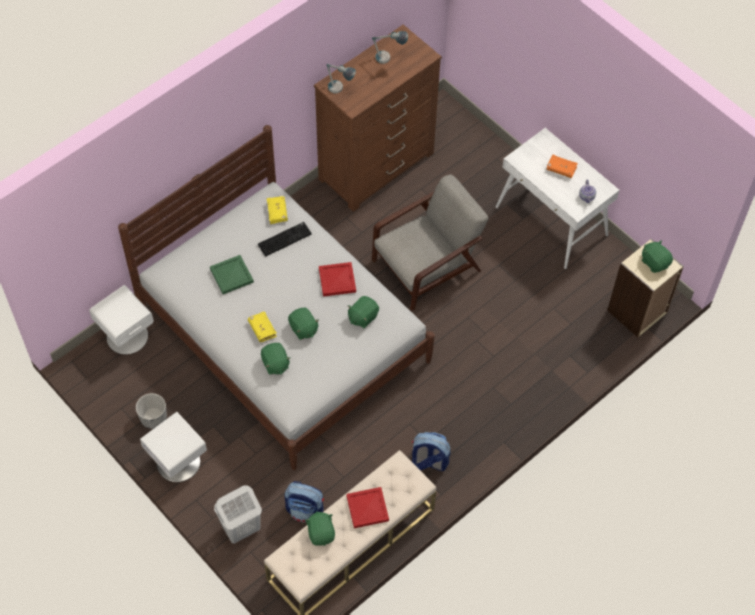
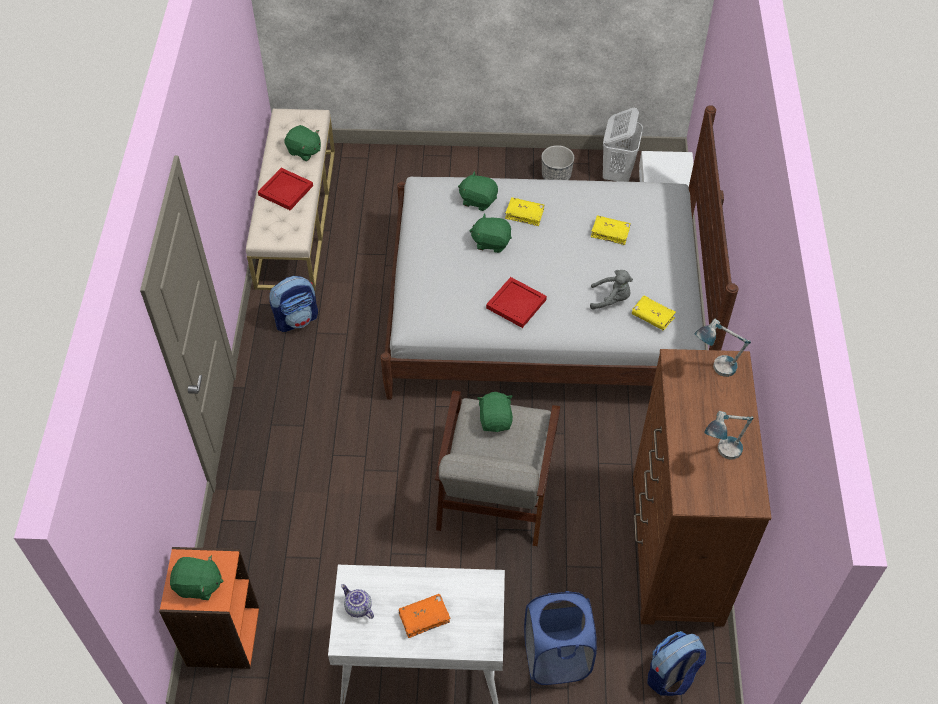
camera: 135 degrees right, 5 degrees down
white nightstand [140,412,207,482] -> none
green tray [210,255,254,294] -> yellow book [591,215,631,245]
white laundry basket [214,485,262,544] -> white laundry basket moved to [603,108,643,182]
keyboard [258,222,312,257] -> grey plush toy [590,270,633,309]
backpack [284,481,324,522] -> backpack moved to [647,631,706,696]
green plush toy [348,296,379,328] -> green plush toy moved to [477,392,513,432]
beige bookcase [607,239,684,337] -> orange bookcase [159,547,259,669]
none -> blue laundry basket [524,591,597,685]

